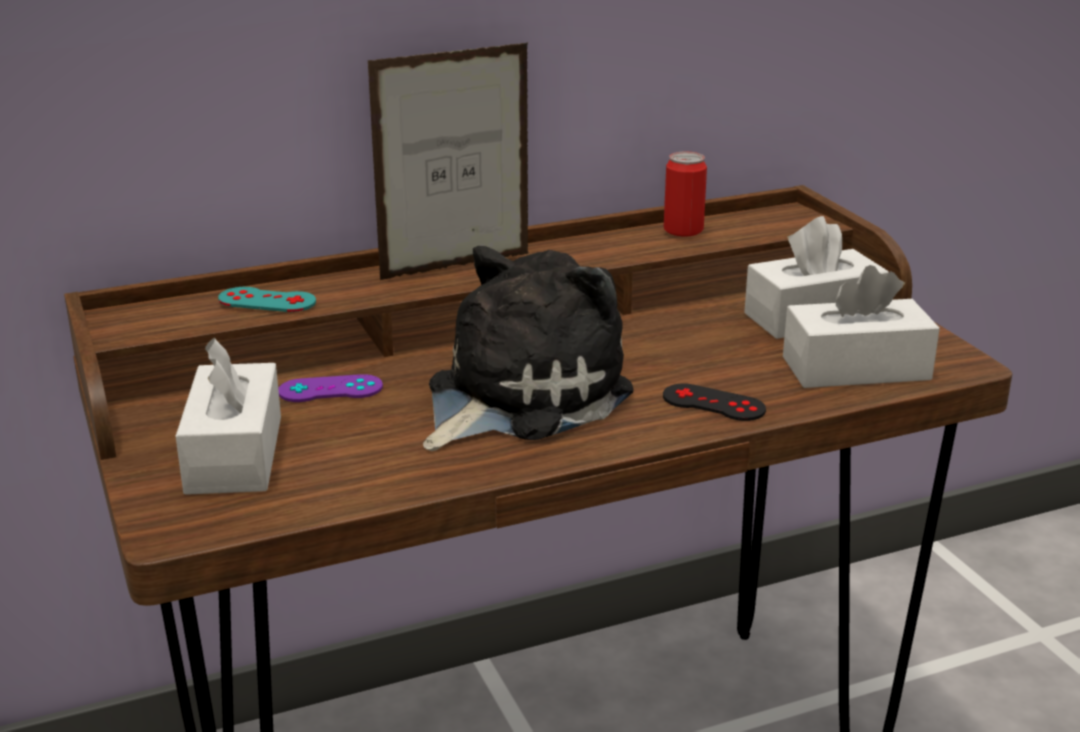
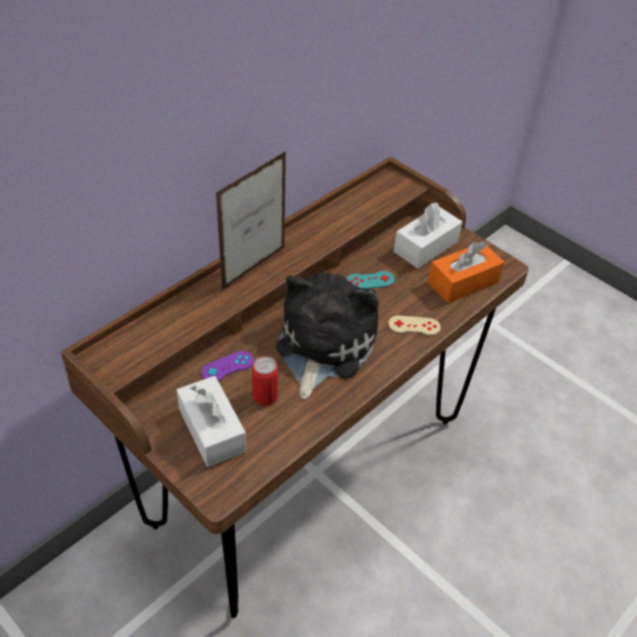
camera: 25 degrees left, 20 degrees up
turquoise game controller [218,287,316,312] -> turquoise game controller moved to [346,271,395,289]
black game controller [663,384,766,421] -> beige game controller [388,316,441,336]
can [664,152,707,236] -> can moved to [252,356,278,406]
white tissue box [783,265,940,388] -> orange tissue box [428,241,504,303]

